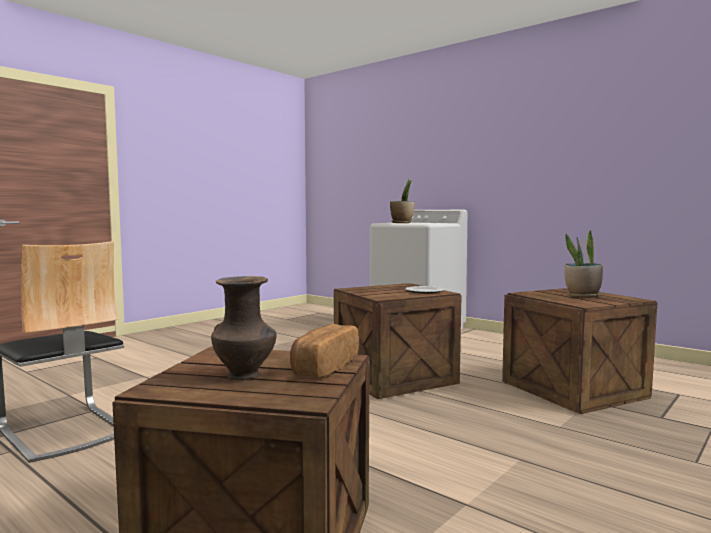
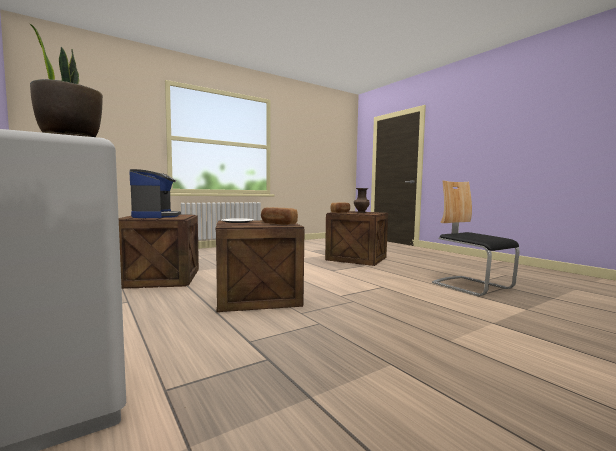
camera: 165 degrees left, 0 degrees up
potted plant [564,230,603,298] -> coffee machine [130,169,181,218]
none -> bread [261,207,298,225]

